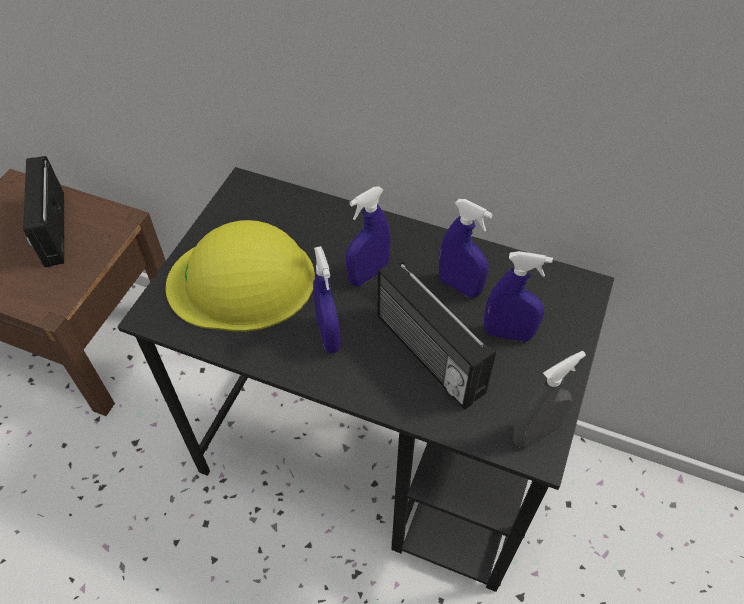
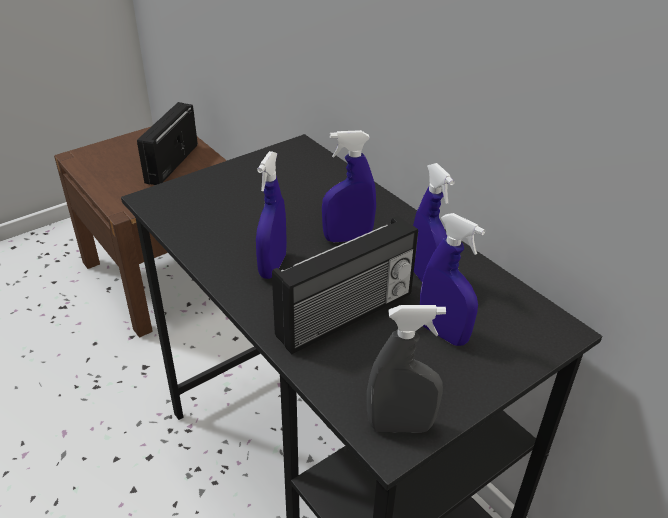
camera: 30 degrees right, 15 degrees down
yellow hard hat [166,220,315,332] -> none
radio [377,258,496,410] -> radio turned 120 degrees counterclockwise [272,216,418,354]

